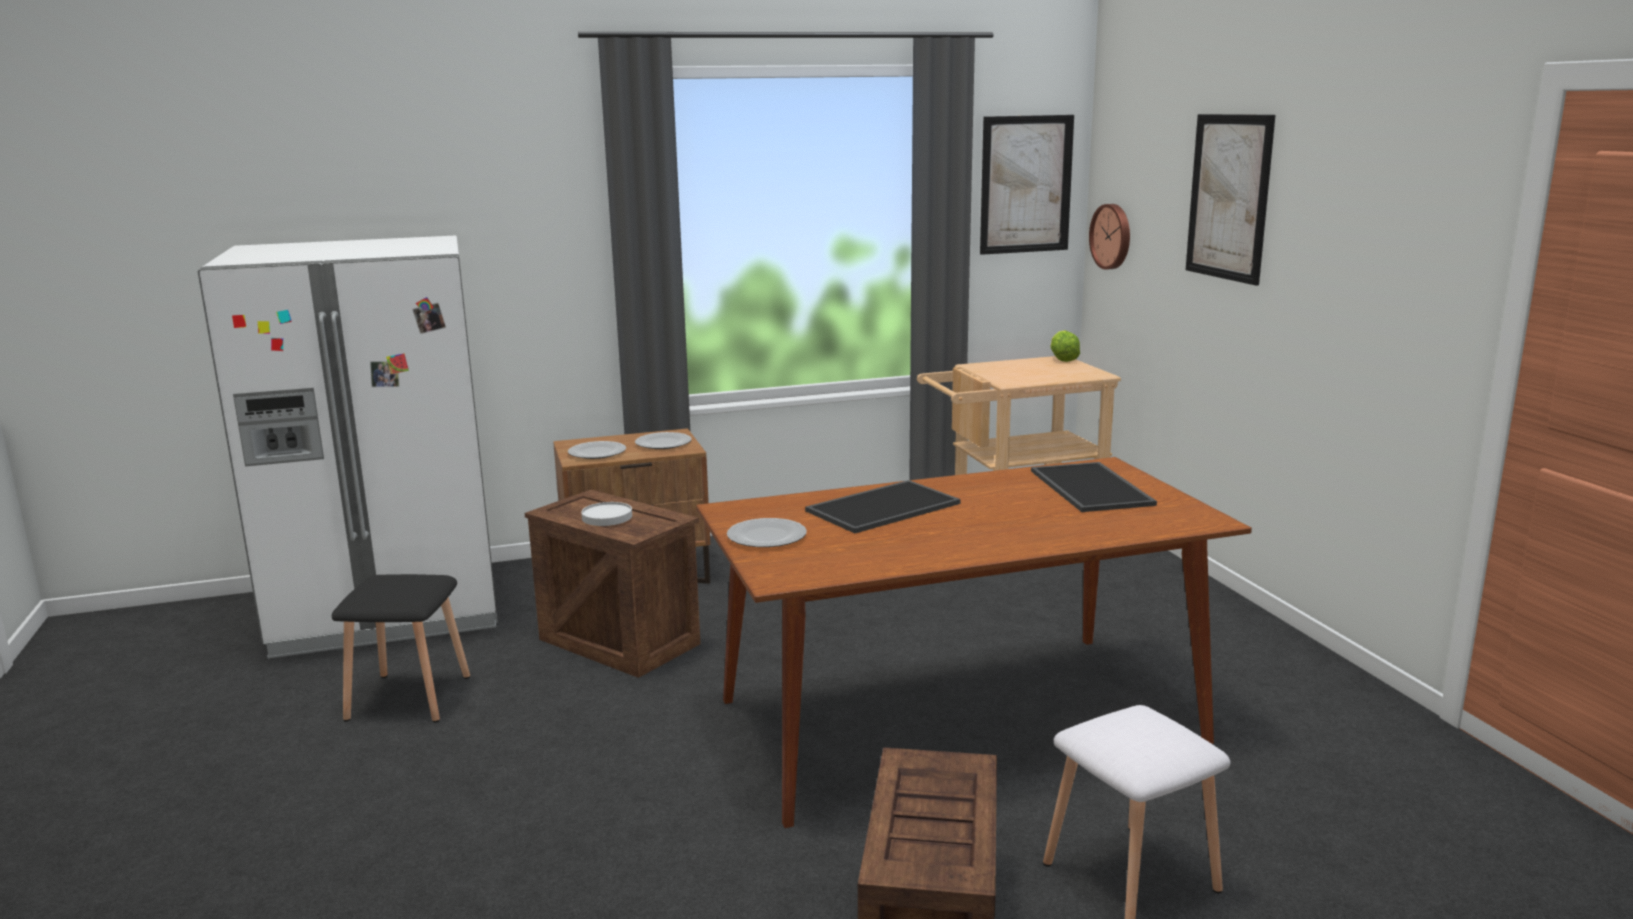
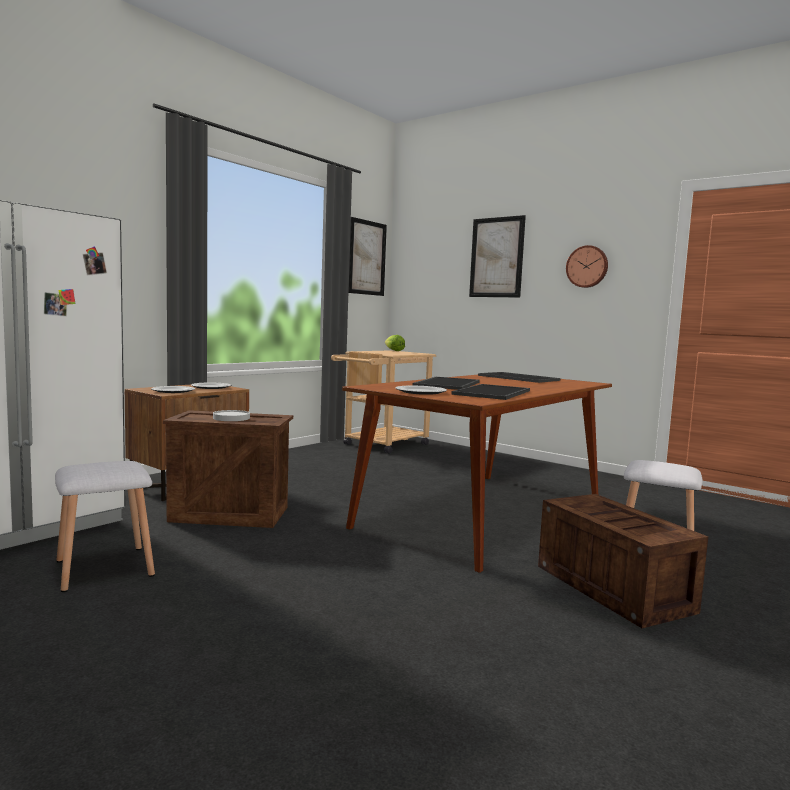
camera: 35 degrees left, 10 degrees down
black stool [331,574,470,722] -> white stool [55,461,155,592]
wall clock [1089,204,1130,270] -> wall clock moved to [566,245,608,288]
none -> tray [451,384,530,400]

